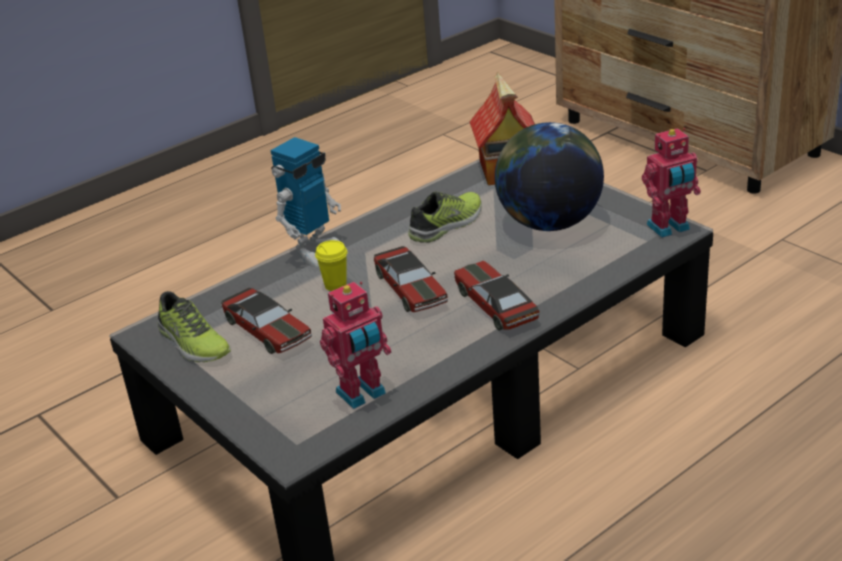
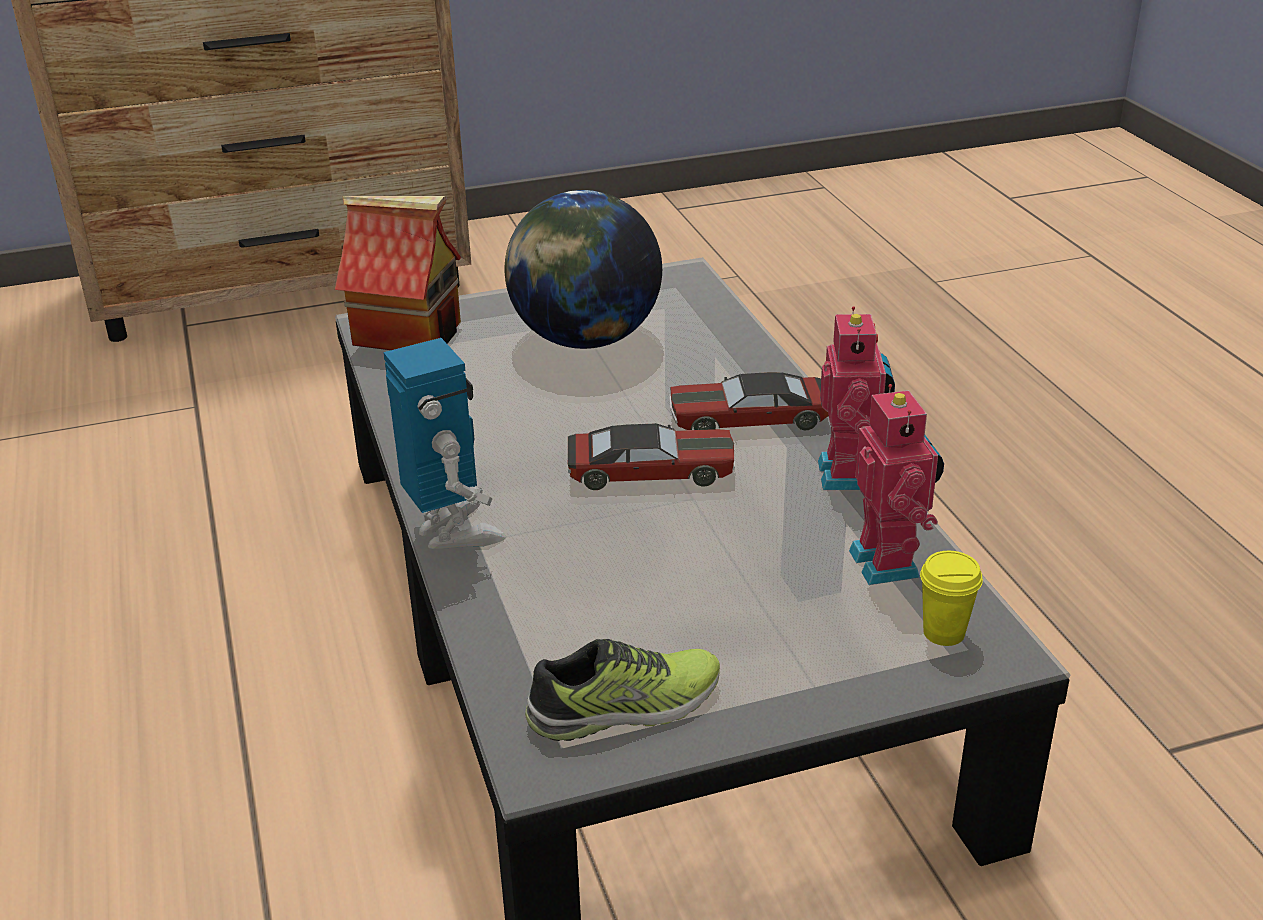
camera: 70 degrees left, 0 degrees up
toy car [221,288,312,354] -> none
yellow cup [315,240,347,291] -> yellow cup moved to [920,551,983,646]
shoe [408,192,482,243] -> none
toy robot [642,128,701,238] -> toy robot moved to [818,306,895,490]

